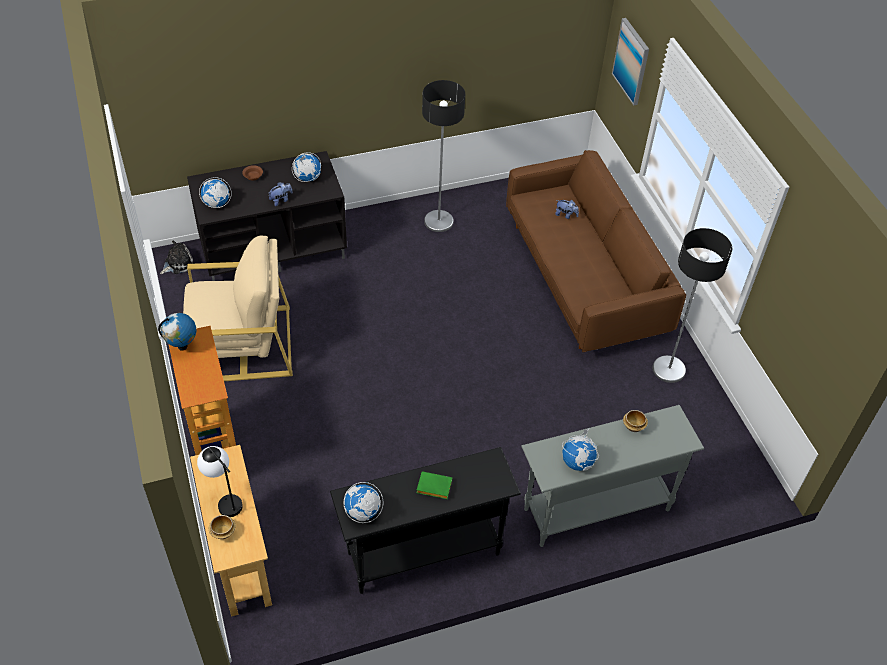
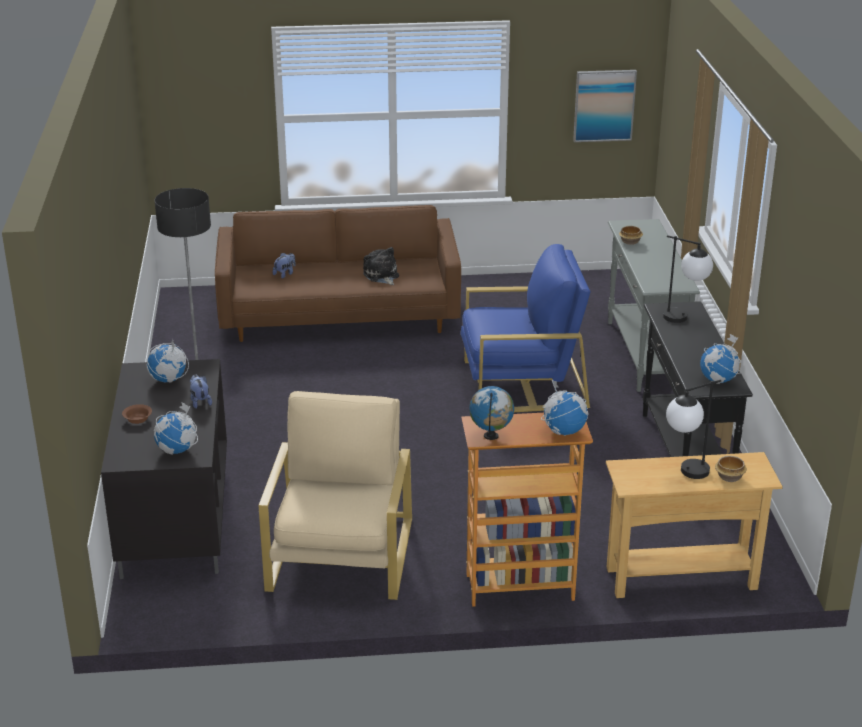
camera: 75 degrees left, 20 degrees down
plush toy [160,240,195,274] -> plush toy moved to [363,247,399,285]
green book [417,471,452,499] -> none
globe [562,428,599,471] -> globe moved to [541,380,588,436]
picture [612,18,649,106] -> picture moved to [573,70,637,142]
floor lamp [653,228,732,383] -> none
none -> blue armchair [461,244,591,412]
none -> table lamp [663,235,713,323]

